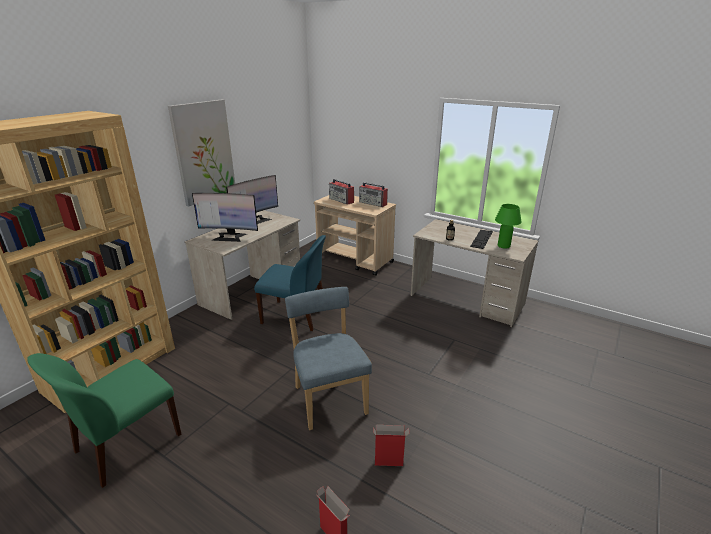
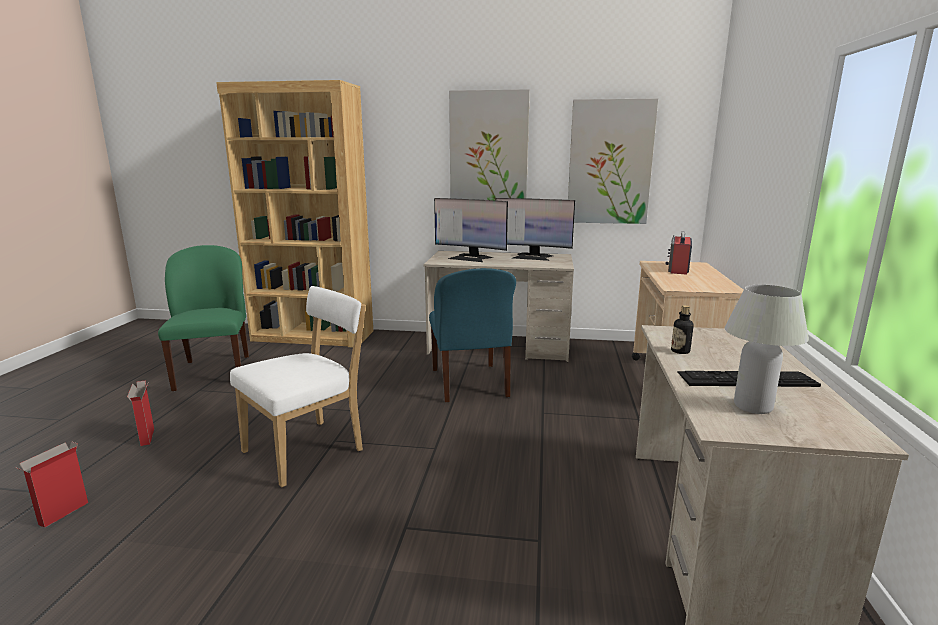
camera: 65 degrees right, 10 degrees down
green chair [27,353,181,488] -> green chair turned 60 degrees clockwise [158,245,249,391]
monitor [192,193,258,242] -> monitor turned 45 degrees counterclockwise [434,198,508,262]
blue chair [285,287,372,430] -> white chair [230,286,366,487]
radio [359,182,388,207] -> none
cardboard box [373,425,409,466] -> cardboard box moved to [127,380,154,446]
green table lamp [495,204,522,249] -> white table lamp [725,285,809,414]
none -> picture [568,98,658,224]

